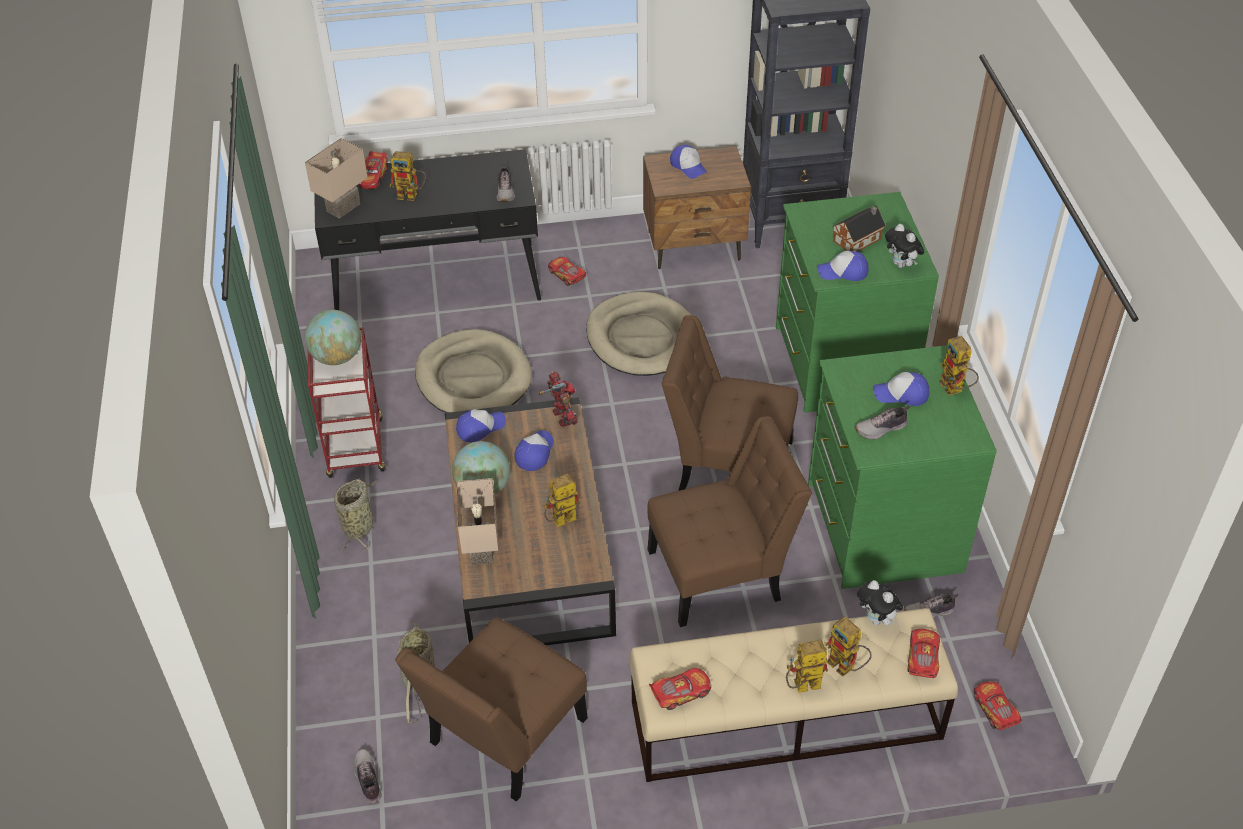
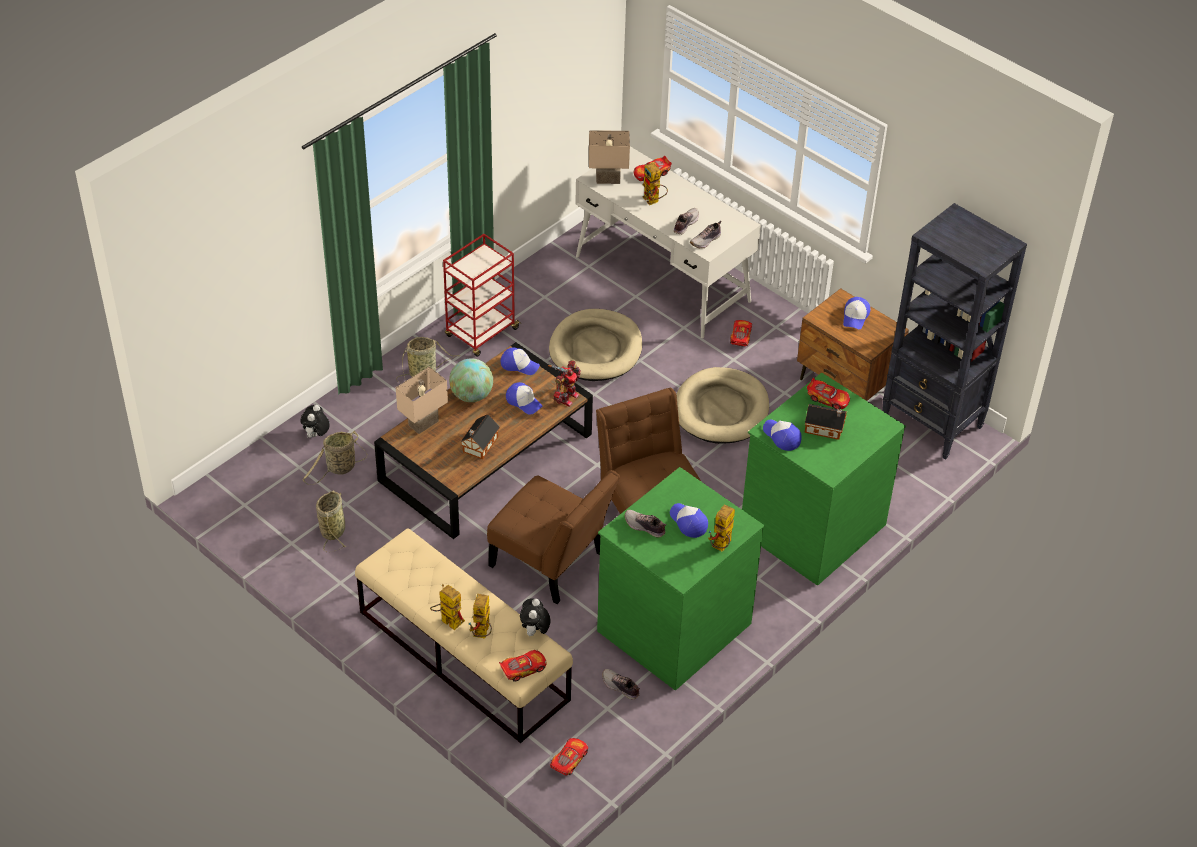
camera: 50 degrees right, 0 degrees up
globe [305,310,361,365] -> none
black desk [314,149,541,310] -> white desk [575,146,761,338]
shoe [353,749,381,803] -> shoe moved to [674,208,699,234]
brown chair [395,617,588,802] -> basket [316,490,346,552]
cap [515,430,554,471] -> cap turned 60 degrees clockwise [506,382,543,415]
toy robot [543,473,580,527] -> toy house [461,414,500,459]
toy car [649,668,711,710] -> toy car moved to [807,378,850,410]
plush toy [885,224,924,268] -> plush toy moved to [301,405,330,438]

